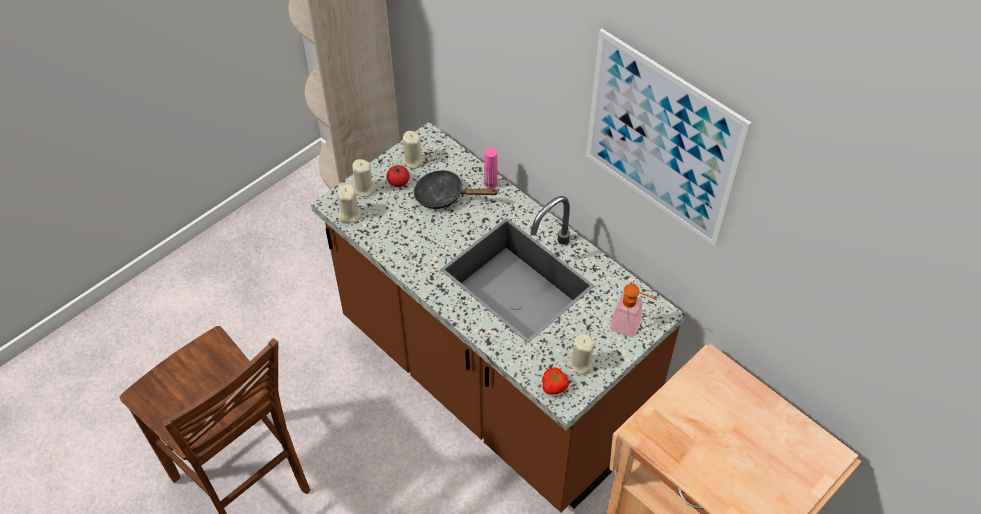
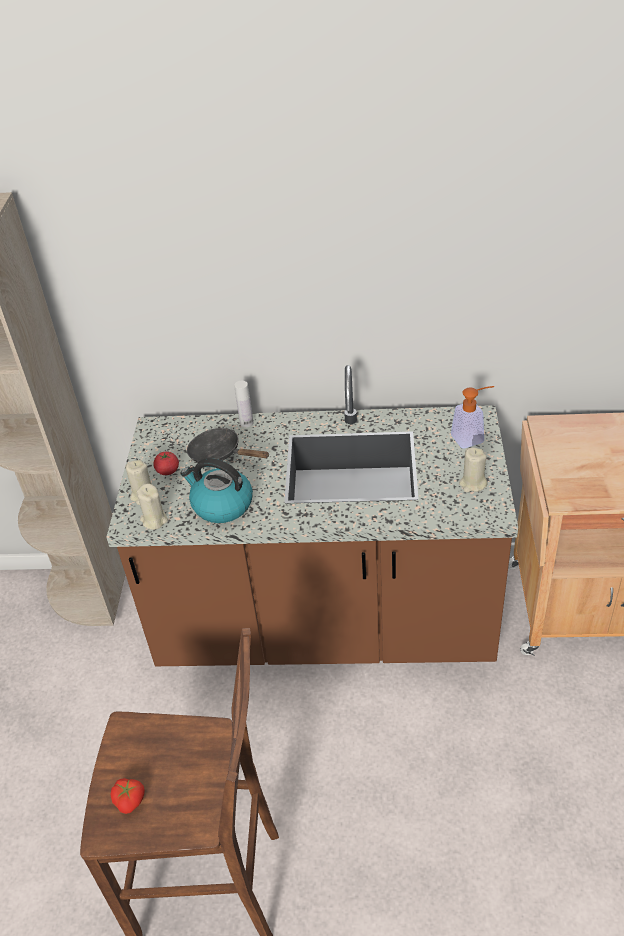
camera: 40 degrees left, 10 degrees down
beige candle [401,131,425,169] -> none
black frying pan [414,170,499,209] -> black frying pan turned 60 degrees clockwise [187,428,269,463]
pink bottle [484,148,498,189] -> white bottle [234,380,254,428]
tomato [542,367,569,394] -> tomato moved to [111,778,145,814]
picture [586,29,752,247] -> none
none -> kettle [181,458,253,523]

